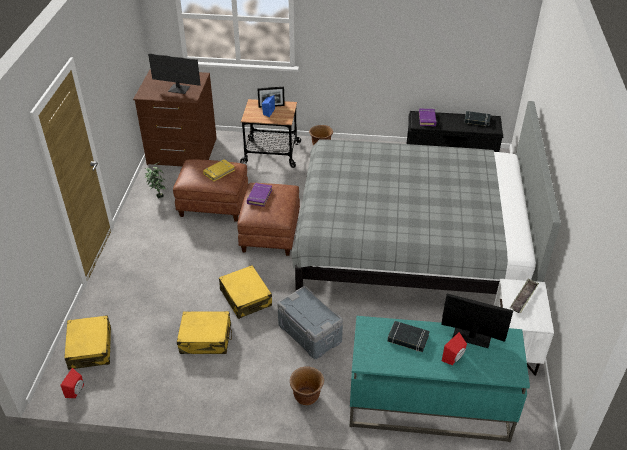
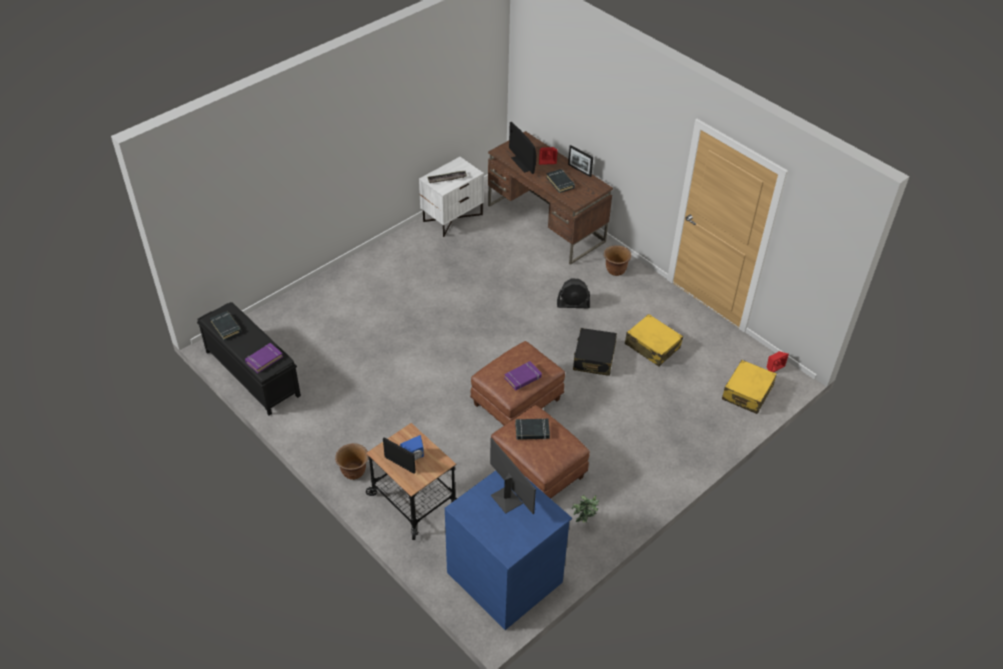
camera: 140 degrees left, 5 degrees up
brown dresser [133,69,217,166] -> blue dresser [444,470,572,630]
yellow book [203,159,235,181] -> black book [515,419,550,440]
yellow suitcase [219,265,272,319] -> black suitcase [573,328,617,376]
grey storage box [277,286,343,359] -> black fan [557,279,590,308]
grey bed [291,101,561,294] -> none
turquoise desk [350,316,530,442] -> brown desk [488,131,613,265]
none -> picture frame [568,145,593,177]

